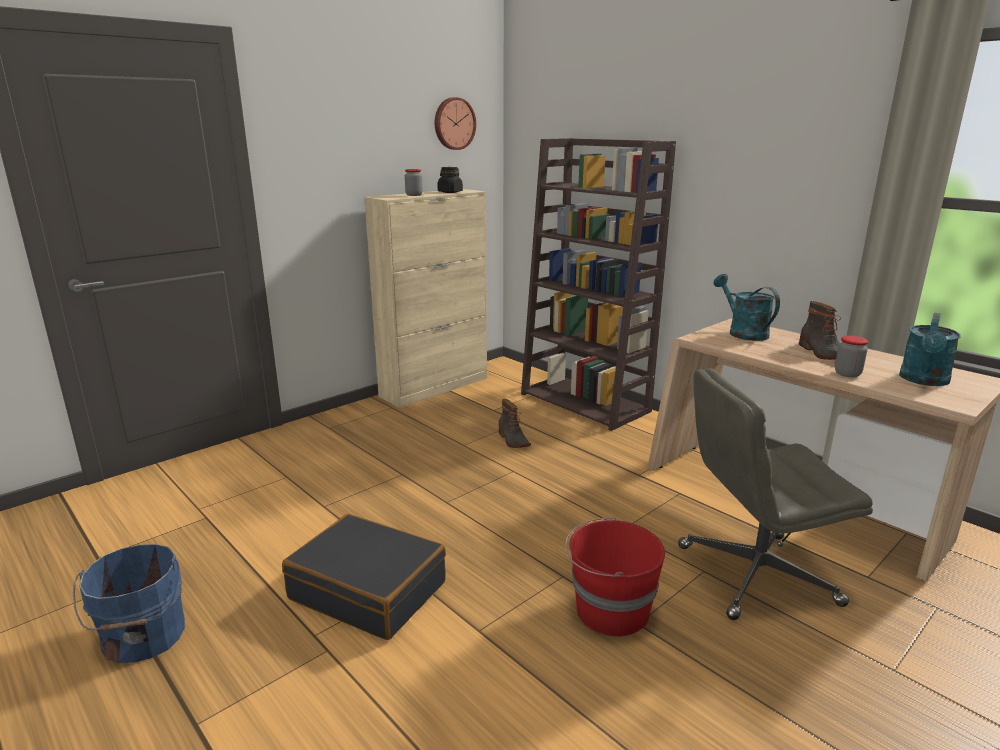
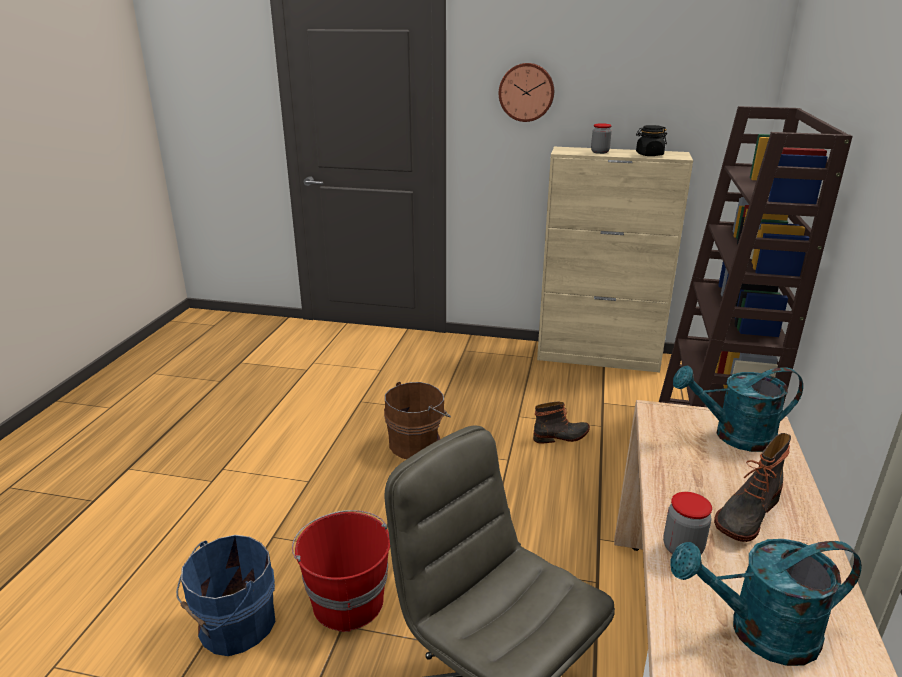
camera: 55 degrees right, 5 degrees up
blue bucket [73,544,185,663] -> blue bucket moved to [176,535,275,656]
black suitcase [282,514,446,640] -> none
wall clock [435,97,476,150] -> wall clock moved to [499,63,554,122]
boot [499,399,531,448] -> boot turned 135 degrees counterclockwise [533,402,590,444]
turquoise watering can [713,274,780,341] -> turquoise watering can turned 120 degrees counterclockwise [673,366,803,452]
none -> brown bucket [384,382,451,459]

